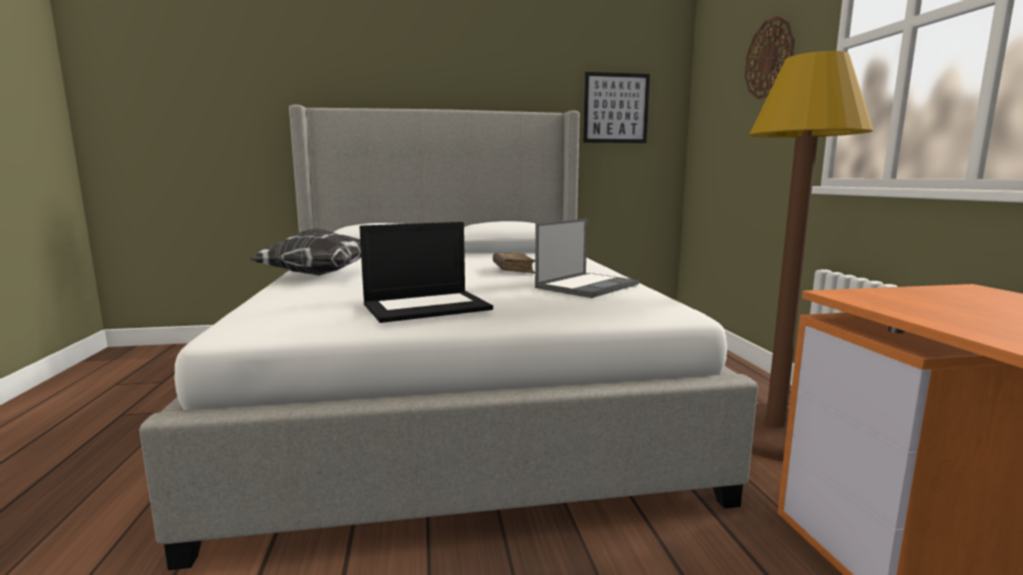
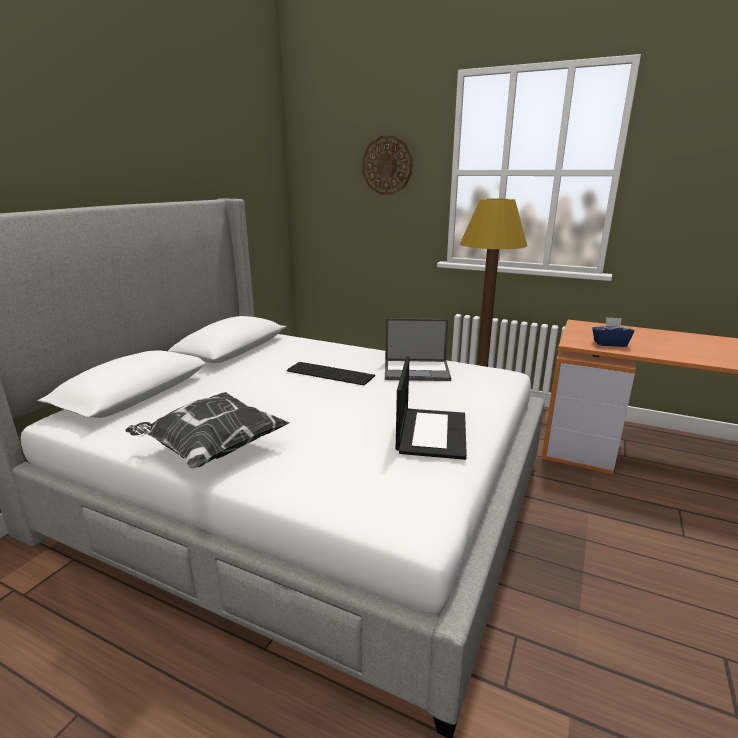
camera: 55 degrees left, 10 degrees up
brown book [493,253,535,274] -> keyboard [287,362,375,386]
laptop [535,218,639,298] -> laptop turned 105 degrees clockwise [385,318,451,381]
picture [583,72,650,143] -> none
none -> blue tissue box [592,317,634,347]

